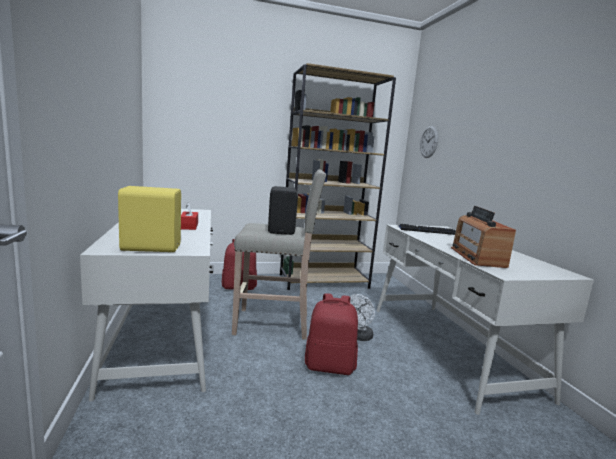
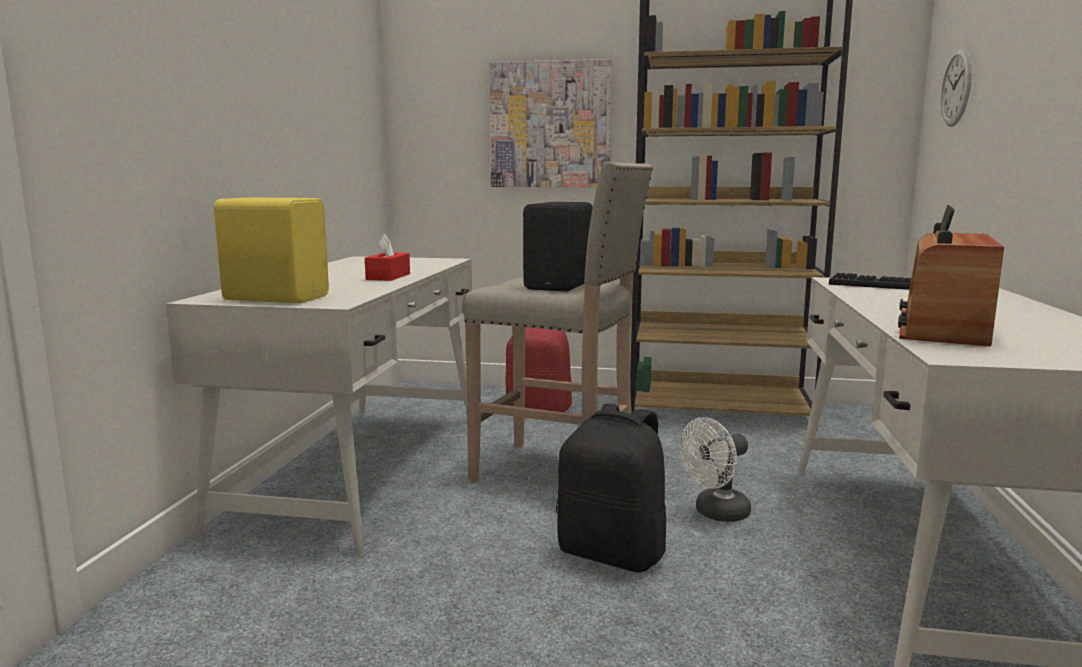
camera: 25 degrees right, 0 degrees up
red backpack [305,293,358,375] -> black backpack [556,404,666,572]
none -> picture [489,59,612,187]

